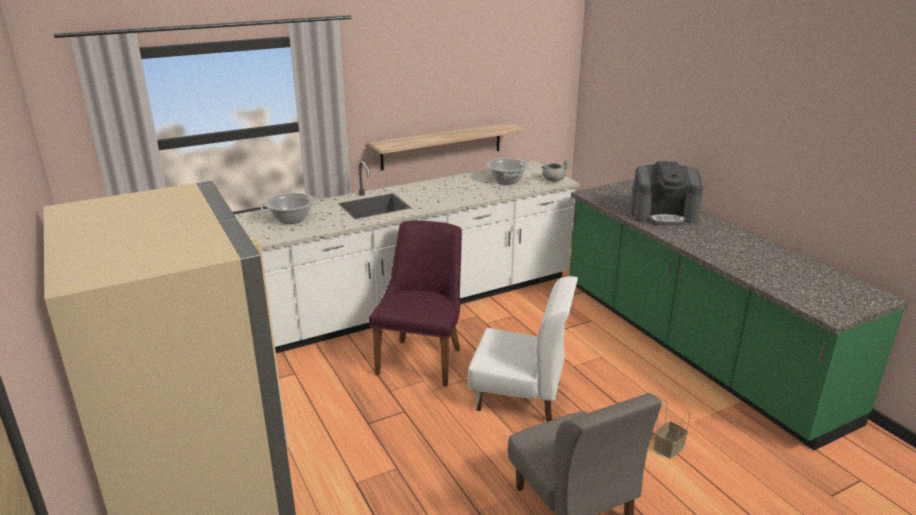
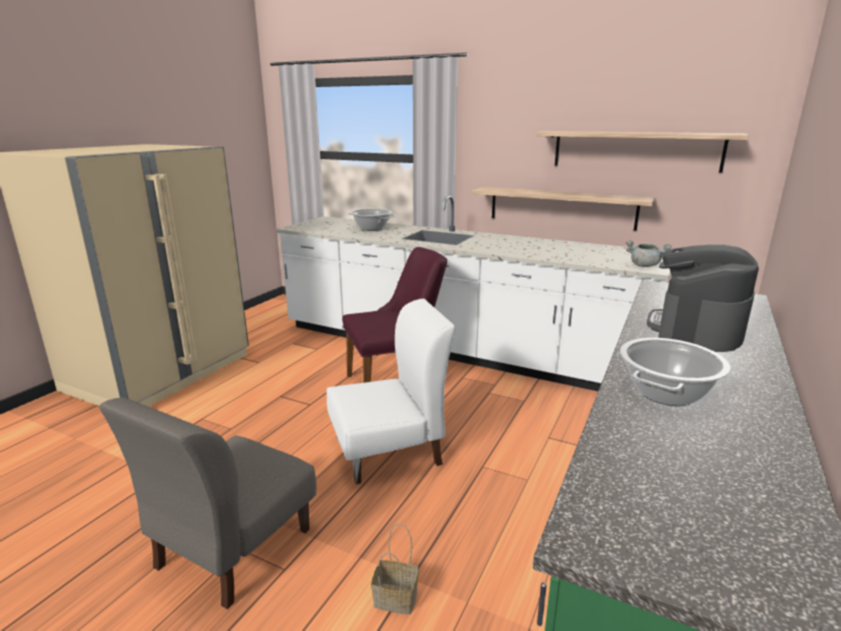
camera: 55 degrees right, 5 degrees down
white chair [467,276,578,422] -> white chair turned 90 degrees counterclockwise [327,299,455,484]
cooking pot [486,158,529,184] -> cooking pot moved to [620,338,731,406]
coffee machine [630,161,703,226] -> coffee machine turned 60 degrees clockwise [647,245,759,352]
none -> shelf [537,131,749,173]

